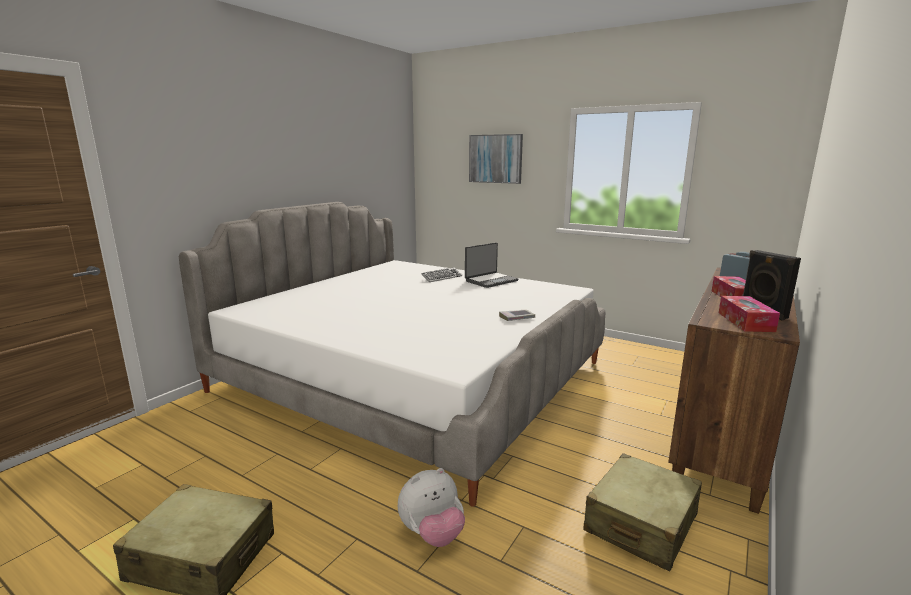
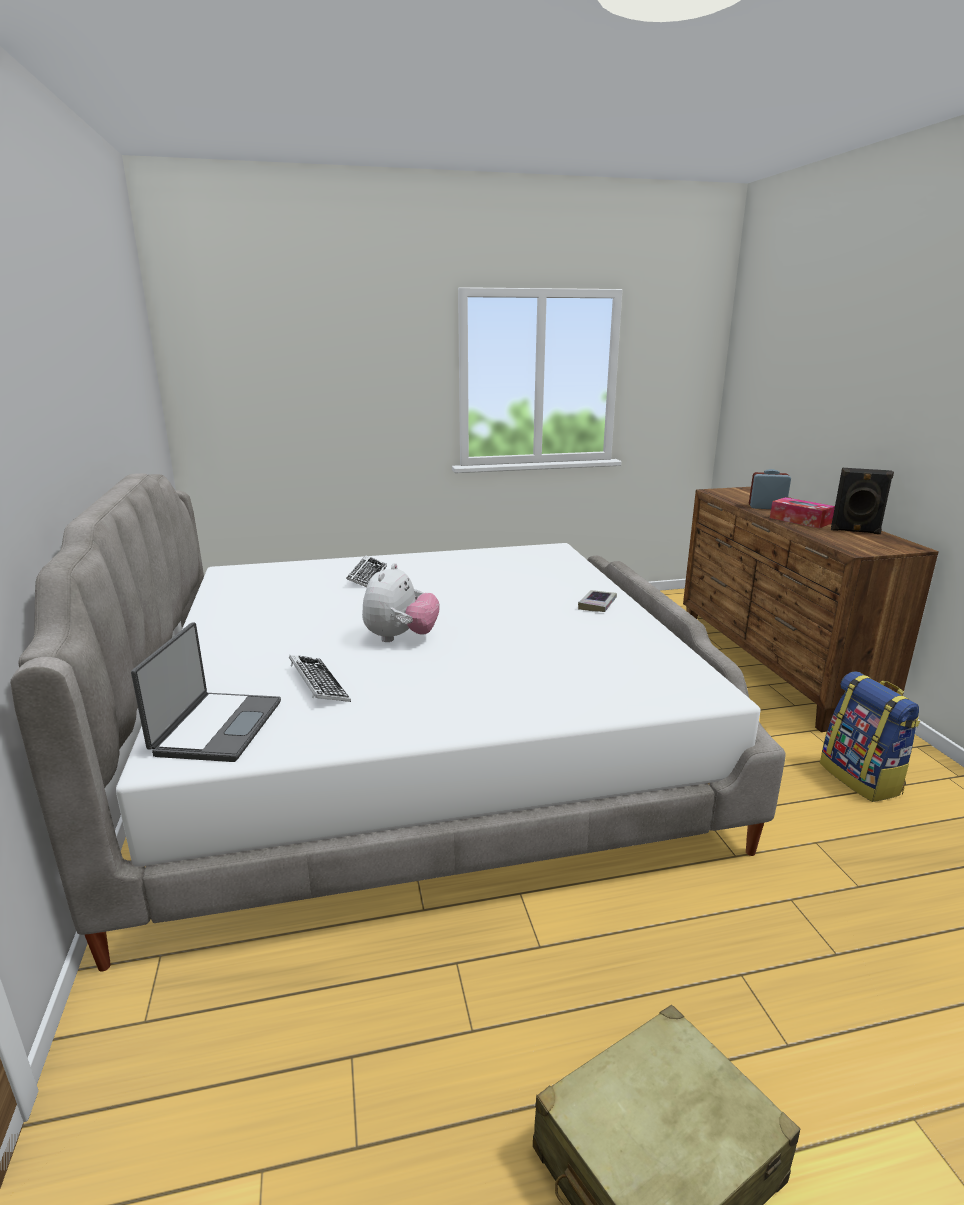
camera: 45 degrees left, 5 degrees up
plush toy [398,468,465,547] -> plush toy moved to [362,563,440,642]
laptop [465,243,518,288] -> laptop moved to [131,622,281,762]
picture [469,134,523,184] -> none
beige suitcase [583,453,702,571] -> backpack [820,671,920,802]
tissue box [719,296,780,332] -> none
none -> keyboard [289,655,351,702]

